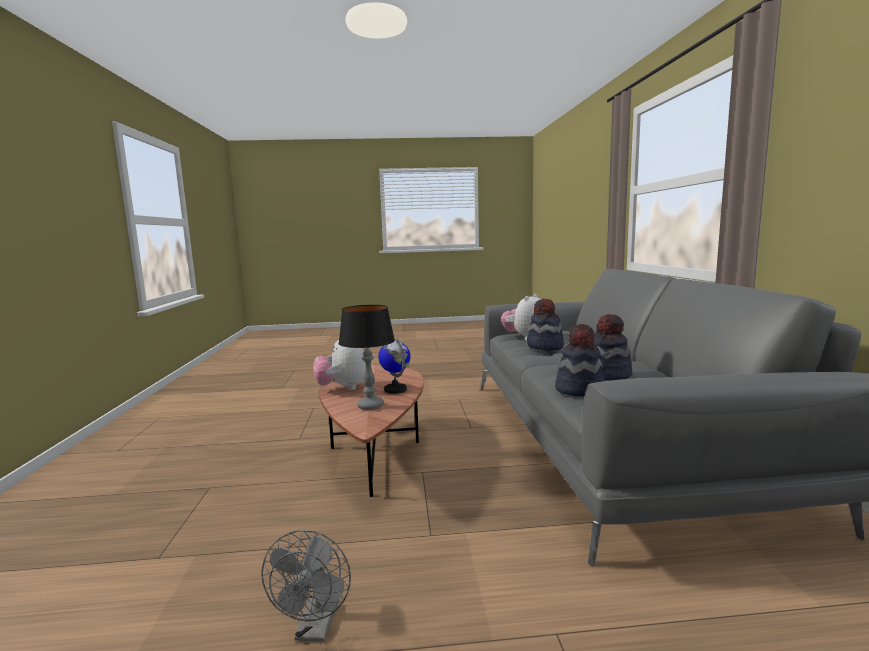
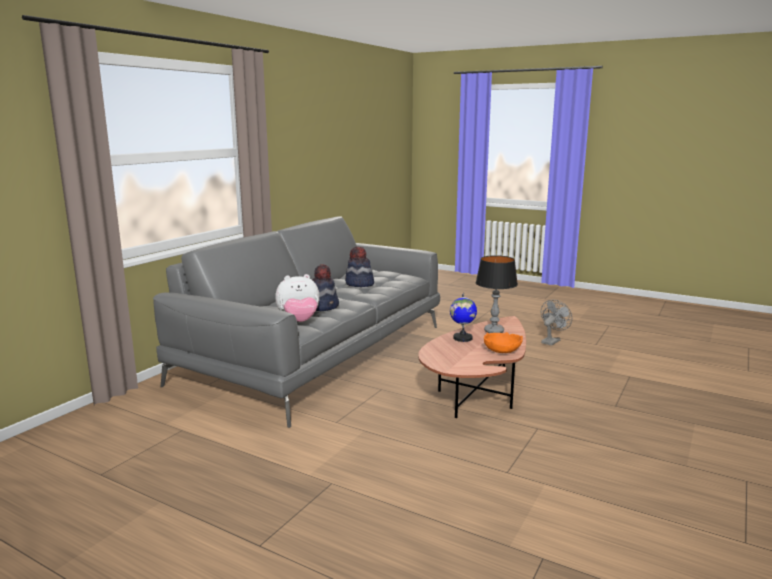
camera: 145 degrees left, 5 degrees up
plush toy [313,340,366,390] -> orange bowl [484,332,523,353]
hat [555,324,605,397] -> none

